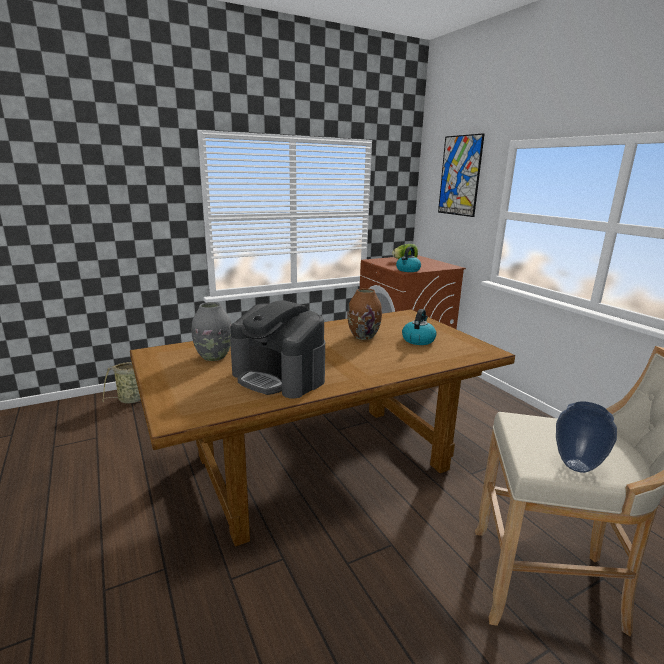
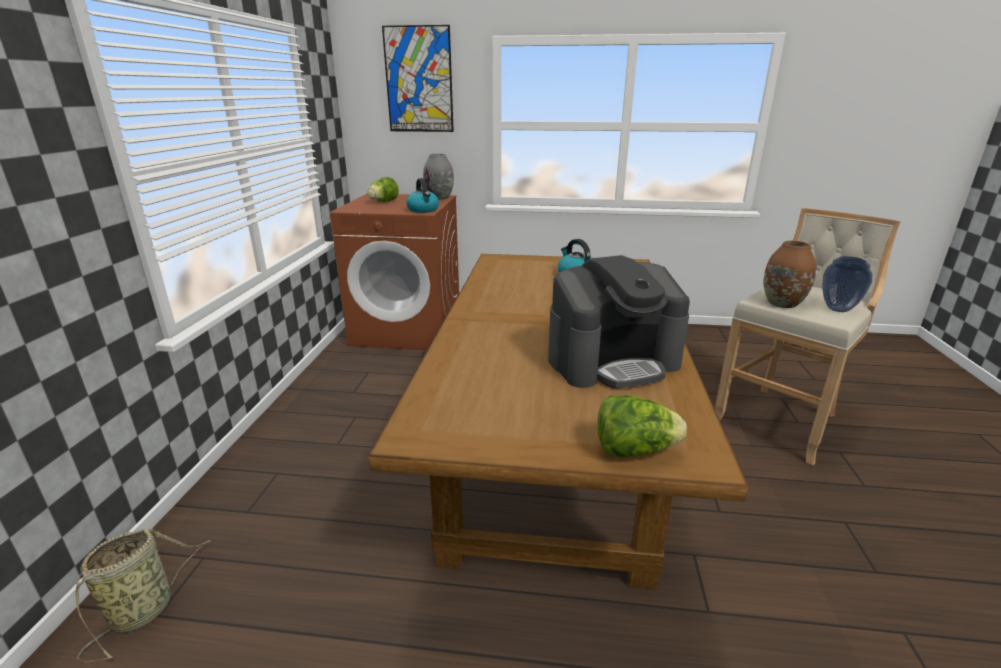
camera: 55 degrees left, 5 degrees up
grey vase [192,302,231,361] -> grey vase moved to [423,154,454,200]
brown vase [347,288,382,340] -> brown vase moved to [764,241,816,308]
none -> lettuce [598,395,687,457]

